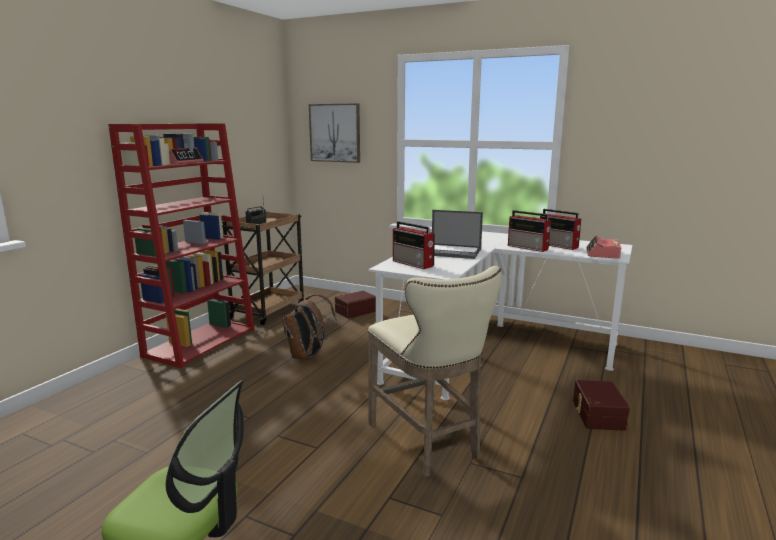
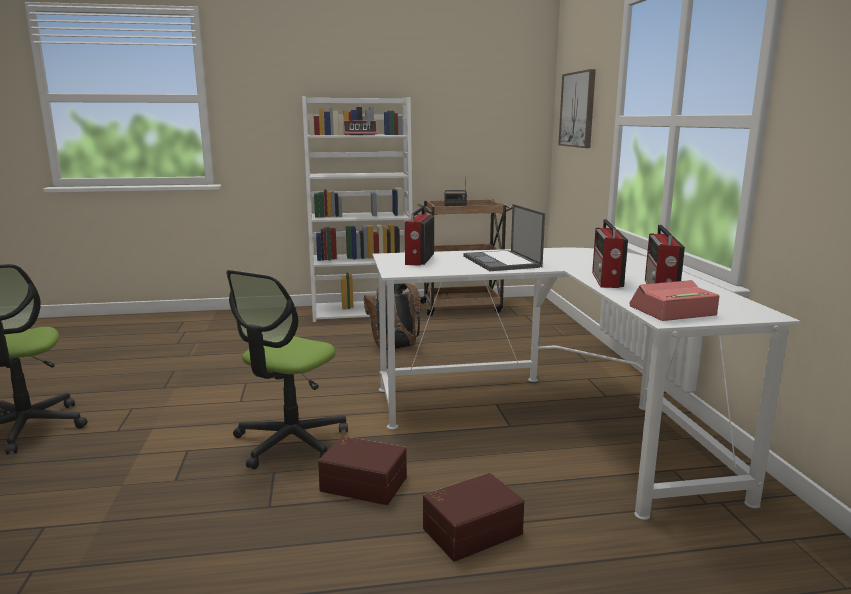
camera: 55 degrees right, 0 degrees up
red bookcase [108,124,255,368] -> white bookcase [302,96,414,322]
brown storage box [335,290,376,319] -> brown storage box moved to [318,436,407,505]
beige stool [368,266,501,477] -> office chair [226,270,348,469]

